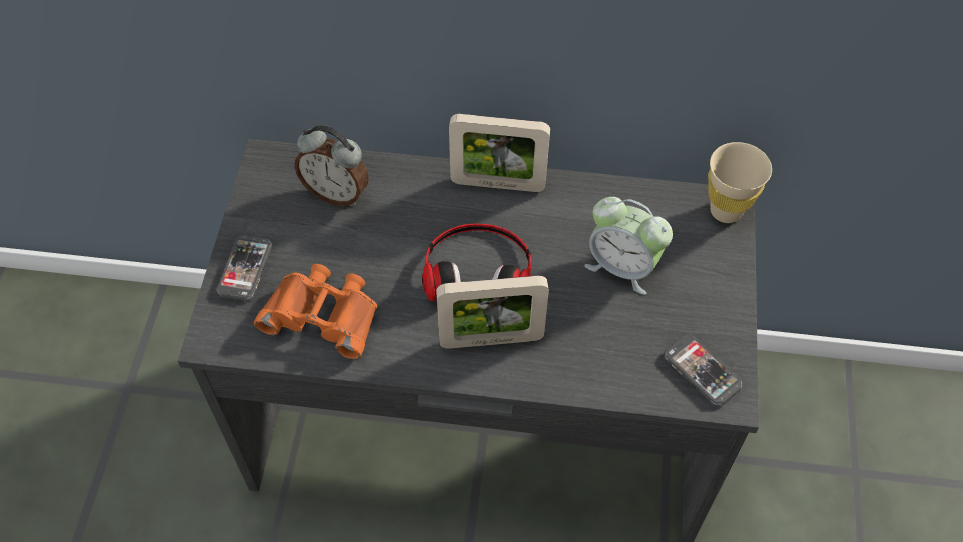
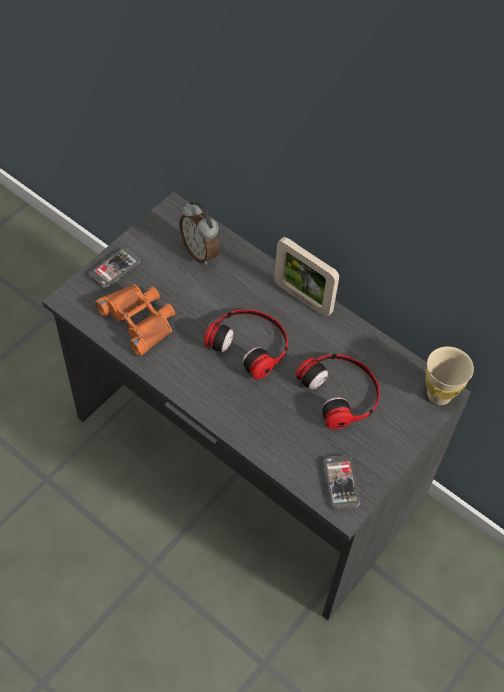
camera: 30 degrees right, 0 degrees up
picture frame [436,276,549,349] -> none
alarm clock [584,197,673,295] -> headphones [296,354,380,429]

